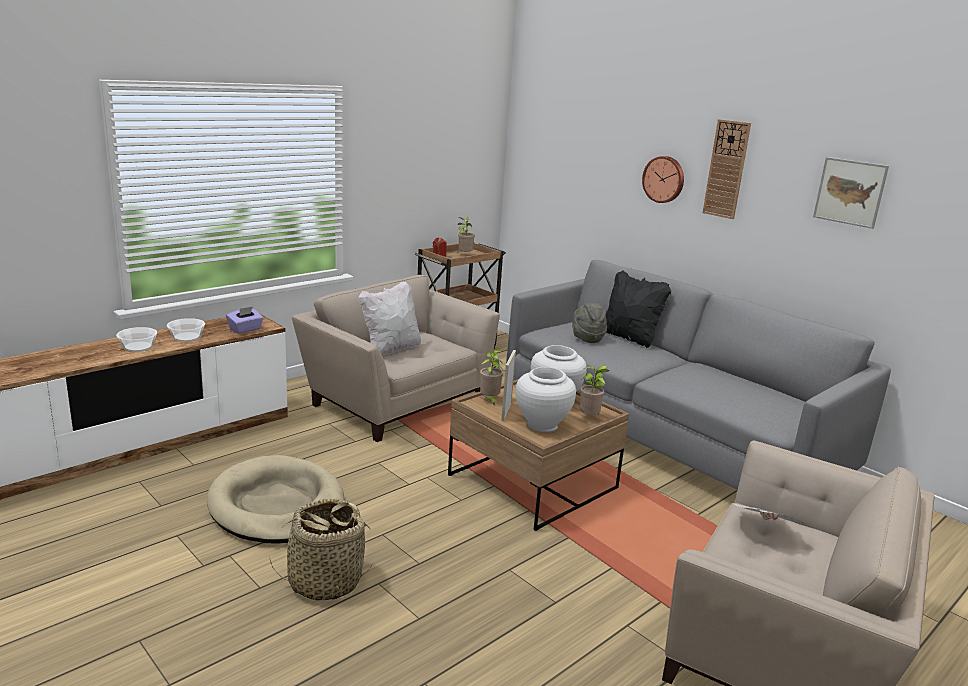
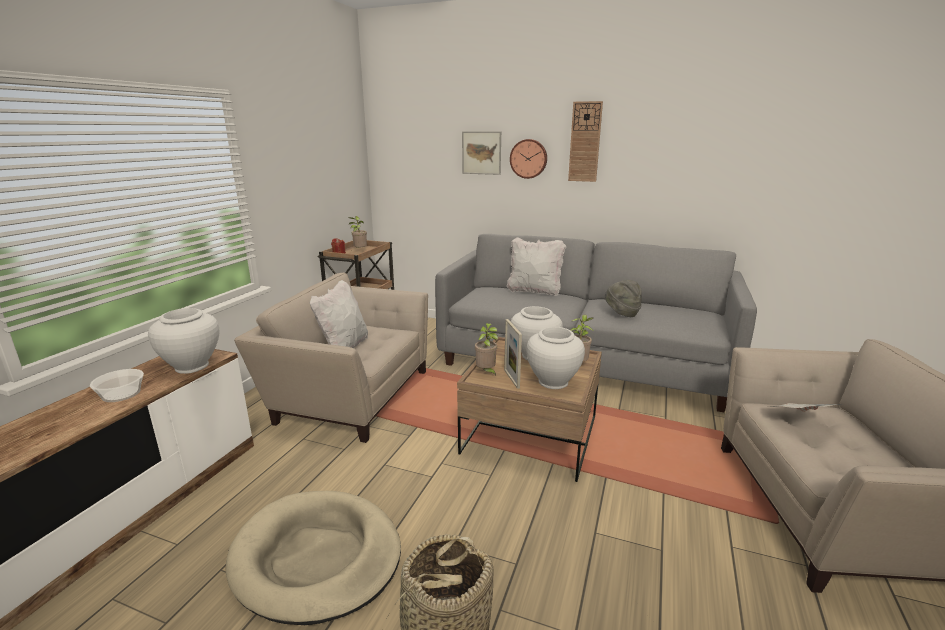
camera: 25 degrees left, 0 degrees up
bowl [116,327,157,352] -> none
purple tissue box [226,306,264,334] -> white vase [148,308,220,374]
grey hat [572,303,607,343] -> grey hat moved to [605,280,642,317]
black pillow [606,270,671,348] -> white pillow [507,237,566,296]
picture [813,157,889,229] -> picture moved to [462,131,501,175]

